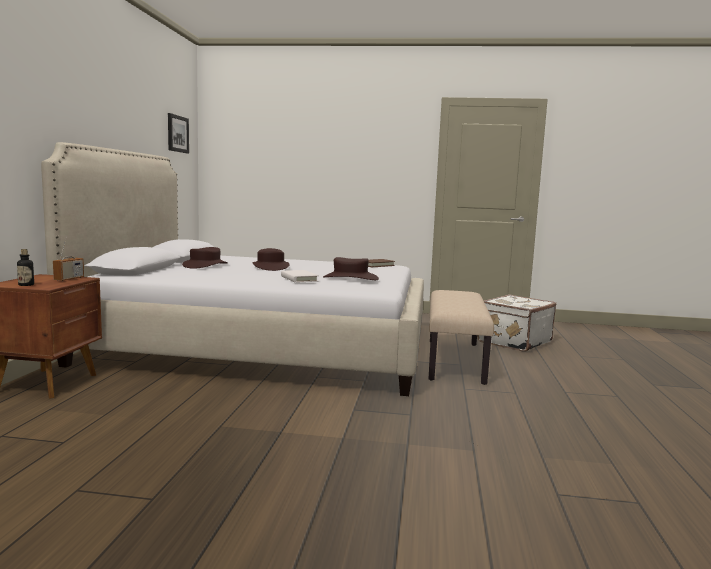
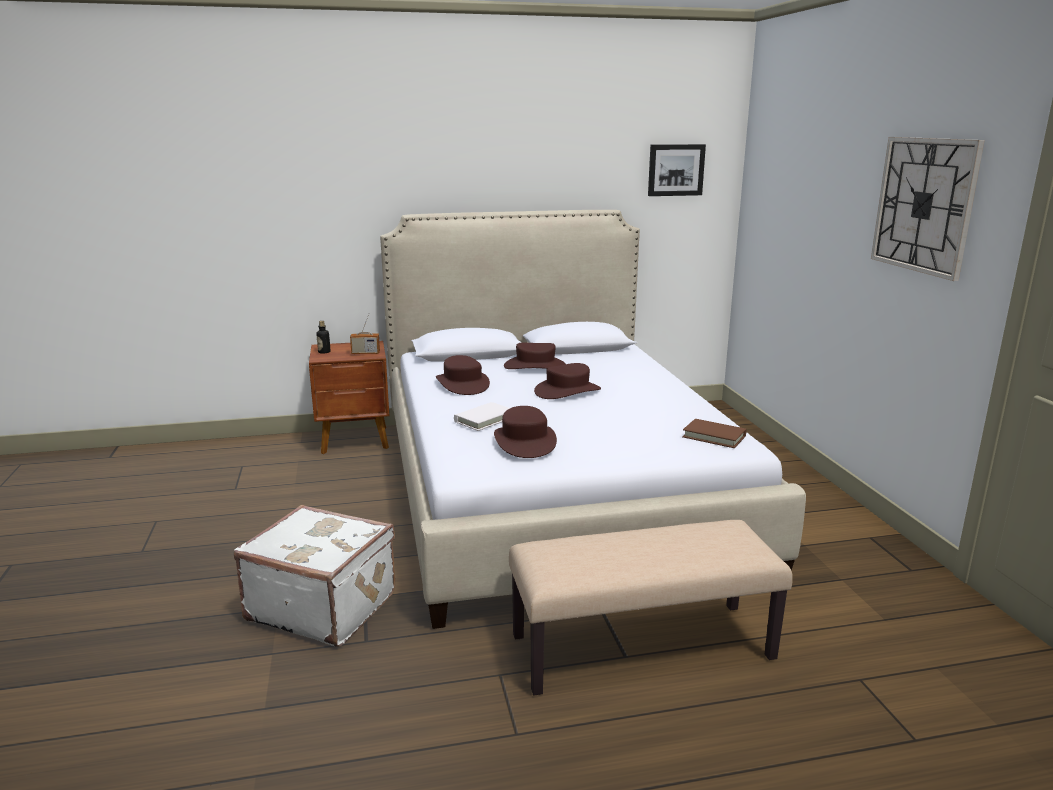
camera: 70 degrees right, 10 degrees up
white suitcase [477,294,556,352] -> white suitcase moved to [234,505,395,647]
none -> brown hat [436,355,490,395]
none -> wall clock [871,137,985,281]

